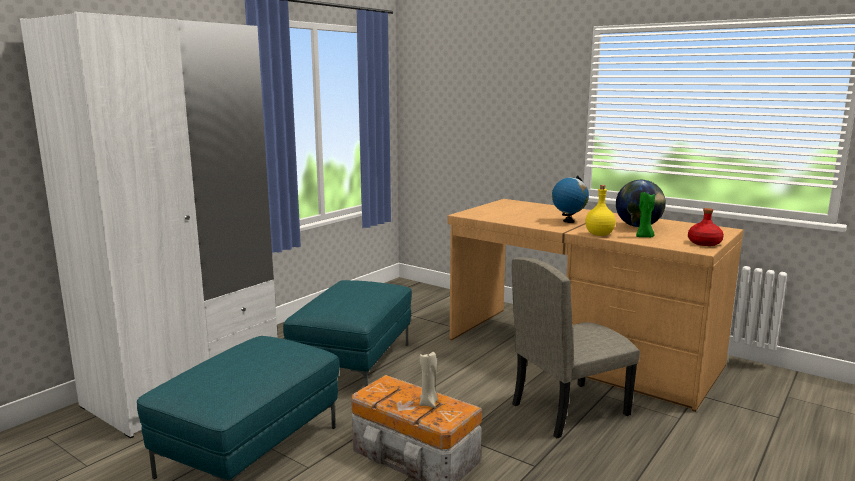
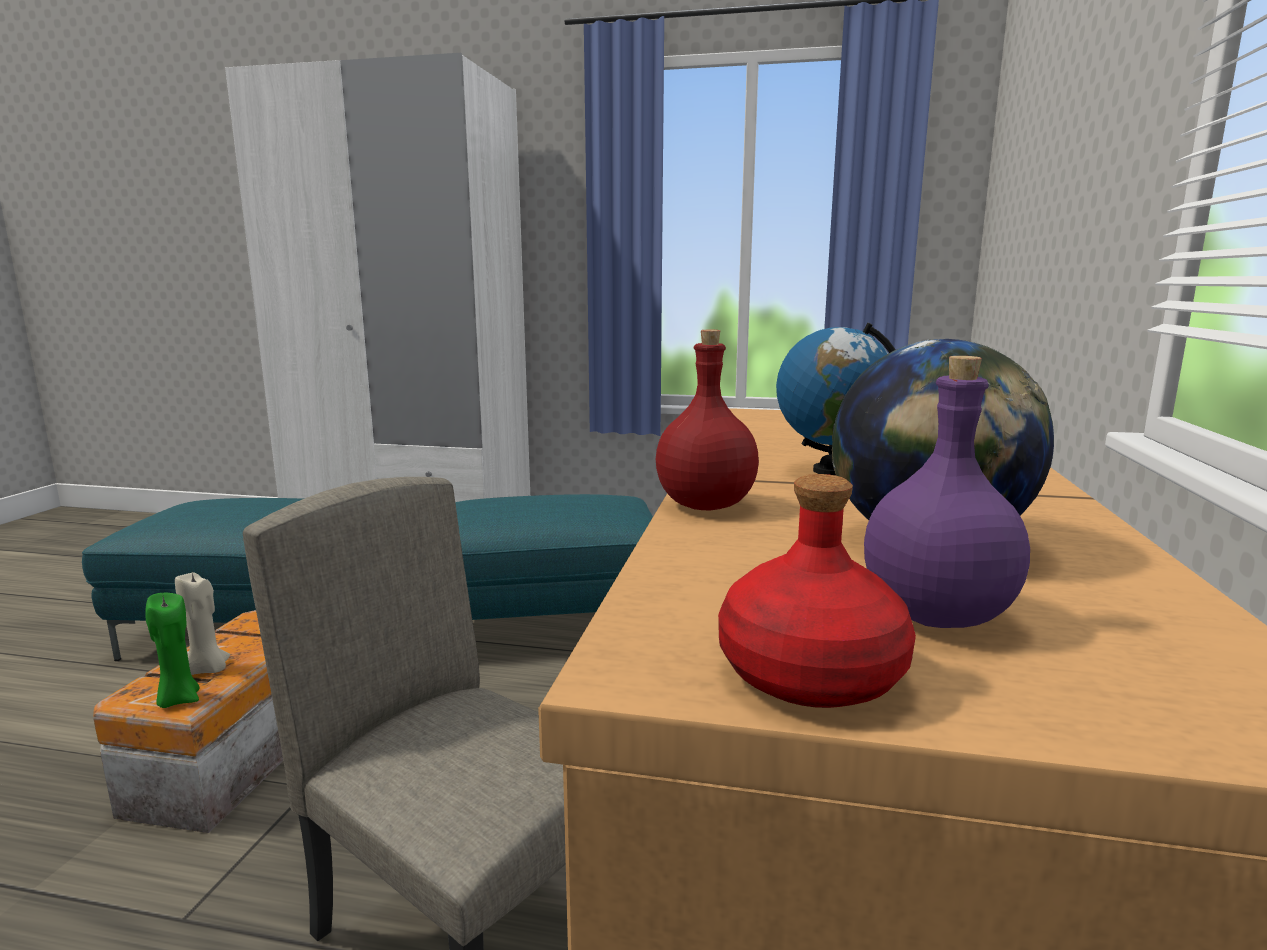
camera: 65 degrees right, 0 degrees up
yellow bottle [585,185,615,236] -> red bottle [656,330,759,511]
green candle [636,192,655,237] -> green candle moved to [145,593,200,708]
none -> purple bottle [864,356,1030,628]

